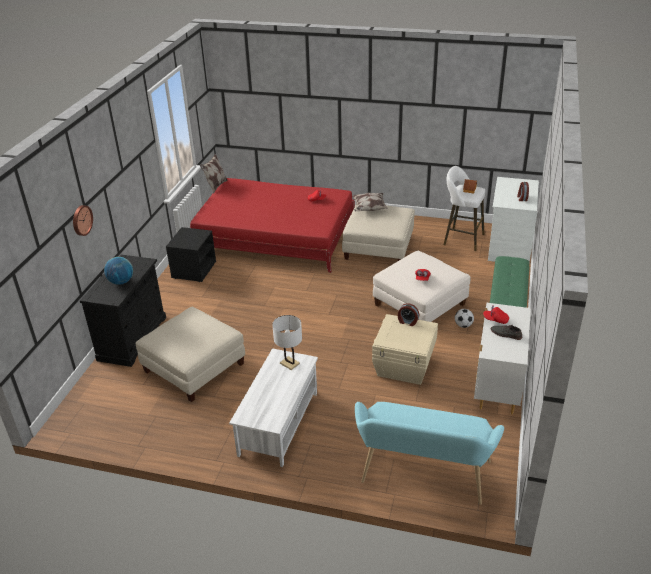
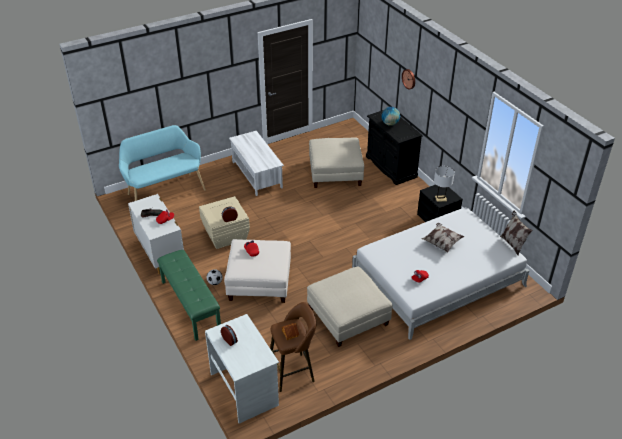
camera: 135 degrees right, 5 degrees up
red bed [190,178,355,273] -> white bed [352,207,529,340]
white table lamp [272,315,302,370] -> white table lamp moved to [434,166,455,202]
pillow [352,192,388,211] -> pillow moved to [421,223,465,253]
white stool [443,166,485,251] -> brown stool [270,302,316,392]

